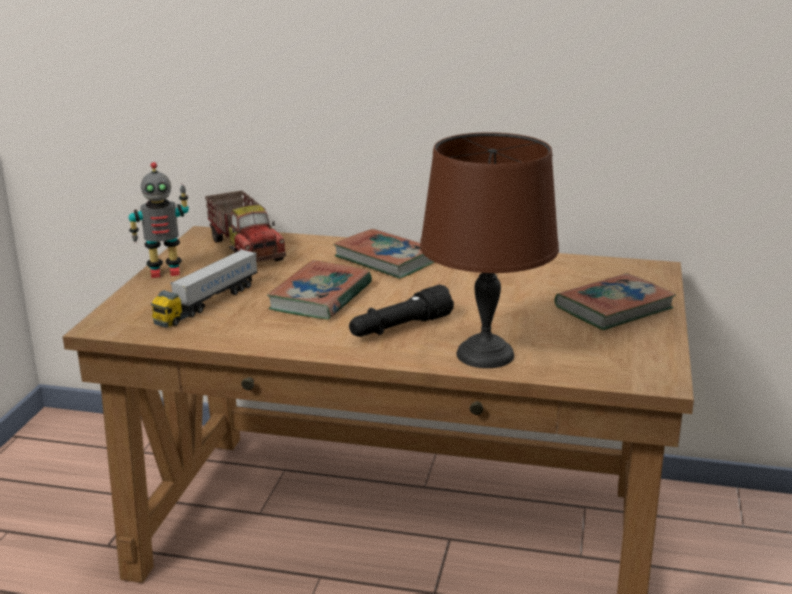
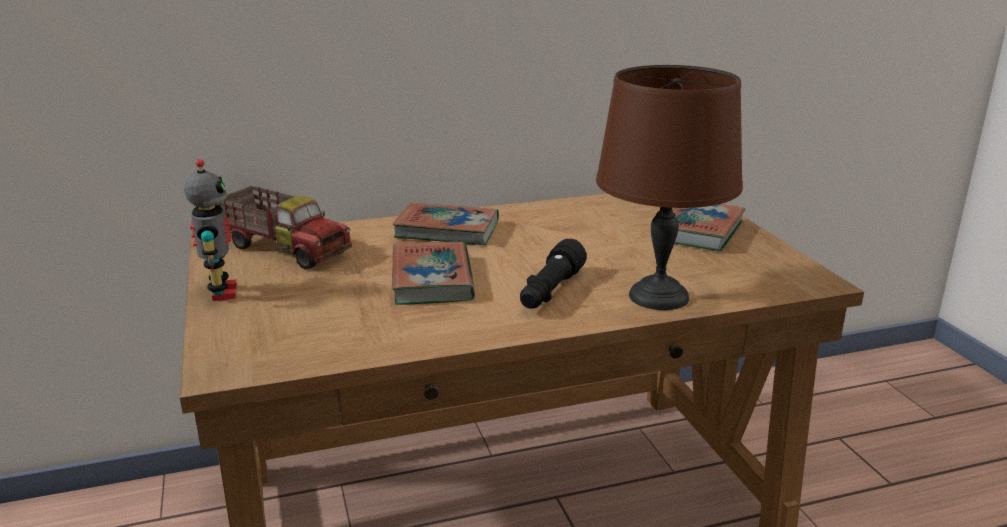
camera: 30 degrees left, 0 degrees up
toy robot [129,162,189,278] -> toy robot turned 60 degrees counterclockwise [184,159,237,301]
toy truck [151,249,258,328] -> none

